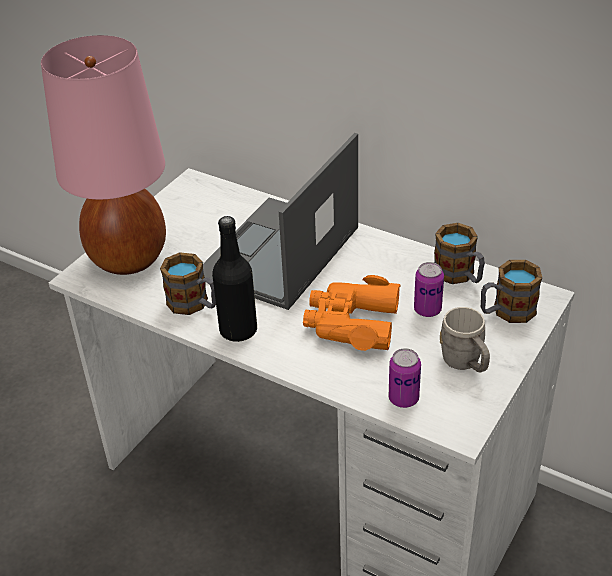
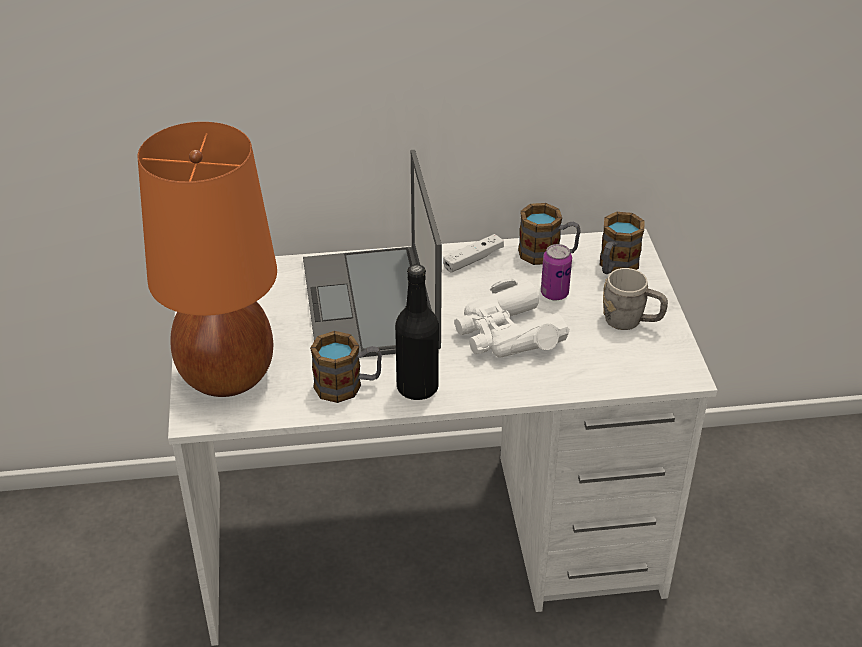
camera: 40 degrees left, 0 degrees up
pink table lamp [41,35,166,275] -> orange table lamp [137,122,277,397]
orange binoculars [303,275,401,351] -> white binoculars [454,278,570,358]
can [389,348,421,408] -> none
none -> white game controller [443,234,504,273]

